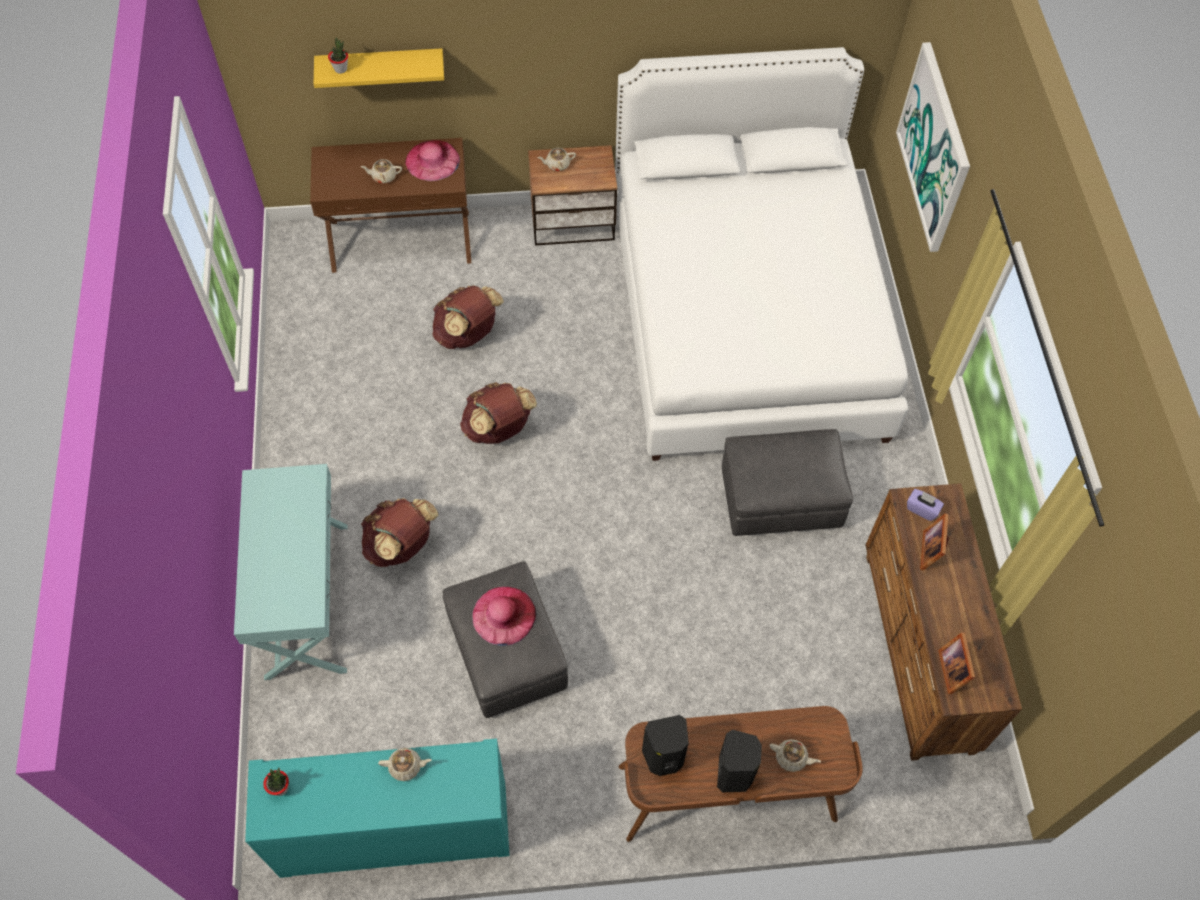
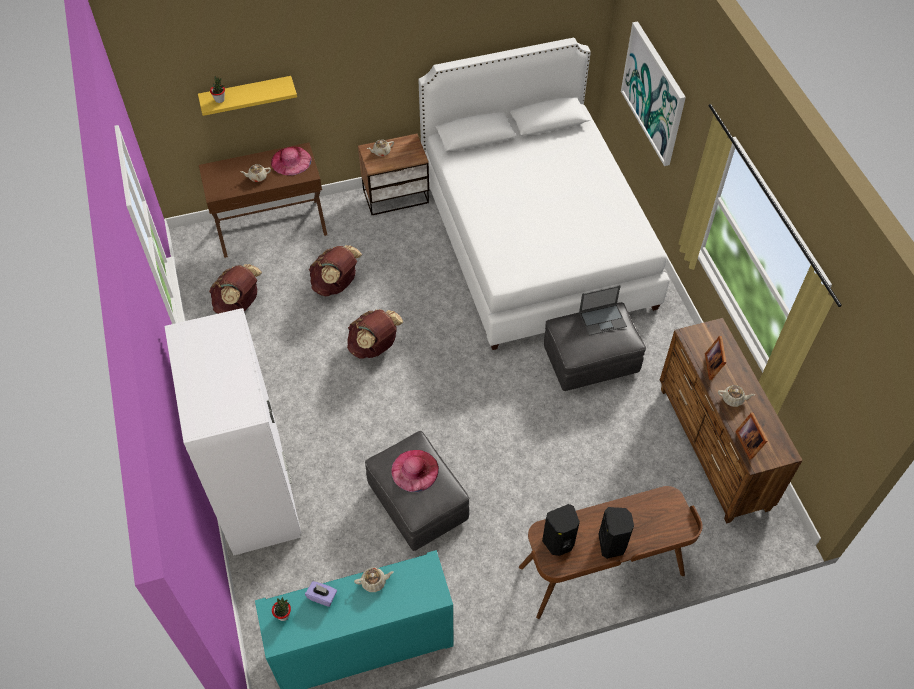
camera: 10 degrees left, 5 degrees down
turquoise console table [234,464,347,680] -> white wardrobe [164,308,301,556]
brown backpack [361,498,439,567] -> brown backpack moved to [209,264,262,314]
beige teapot [770,739,821,772] -> beige teapot moved to [718,385,755,407]
purple tissue box [907,489,944,521] -> purple tissue box moved to [305,581,337,607]
none -> laptop [579,285,627,336]

